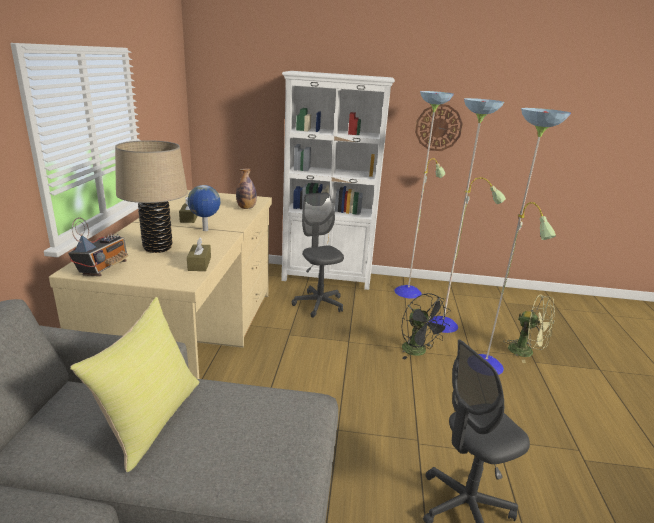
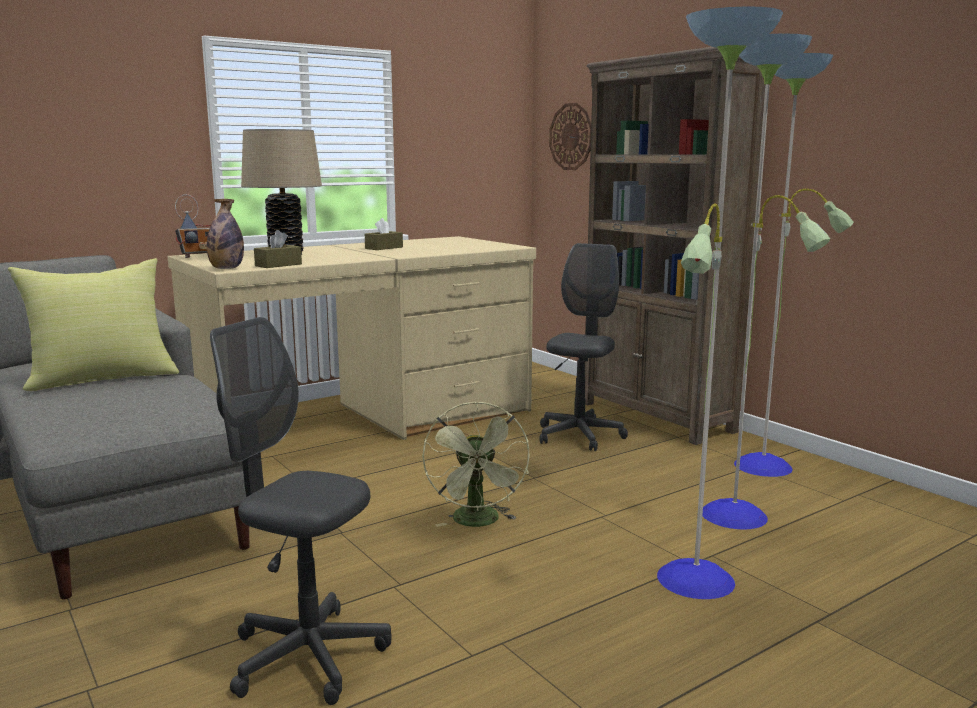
camera: 50 degrees right, 10 degrees down
globe [187,185,221,231] -> none
bottle [236,168,257,209] -> bottle moved to [207,199,244,269]
white bookcase [281,71,395,290] -> brown bookcase [585,47,765,445]
black fan [401,293,451,360] -> none
wall clock [415,104,463,151] -> wall clock moved to [549,103,591,170]
green fan [505,294,555,363] -> green fan moved to [422,401,530,527]

